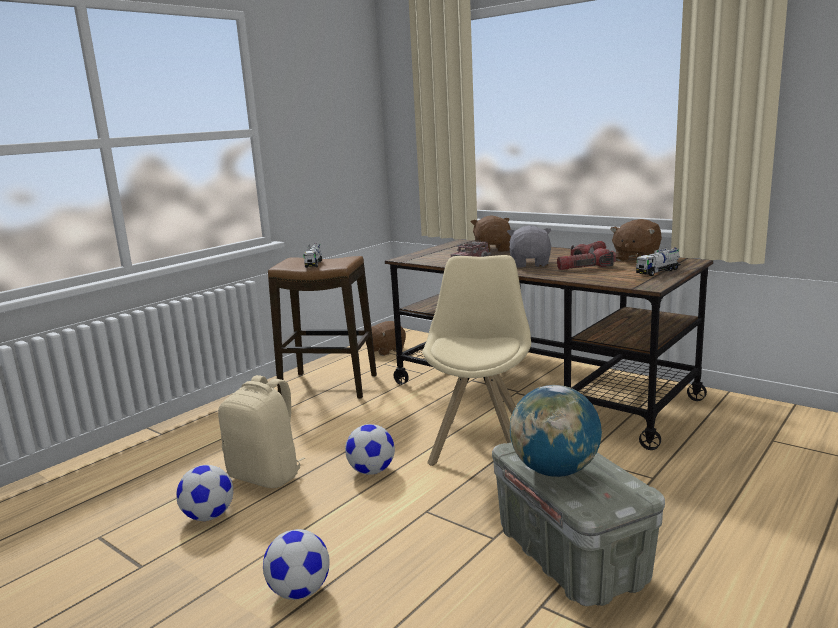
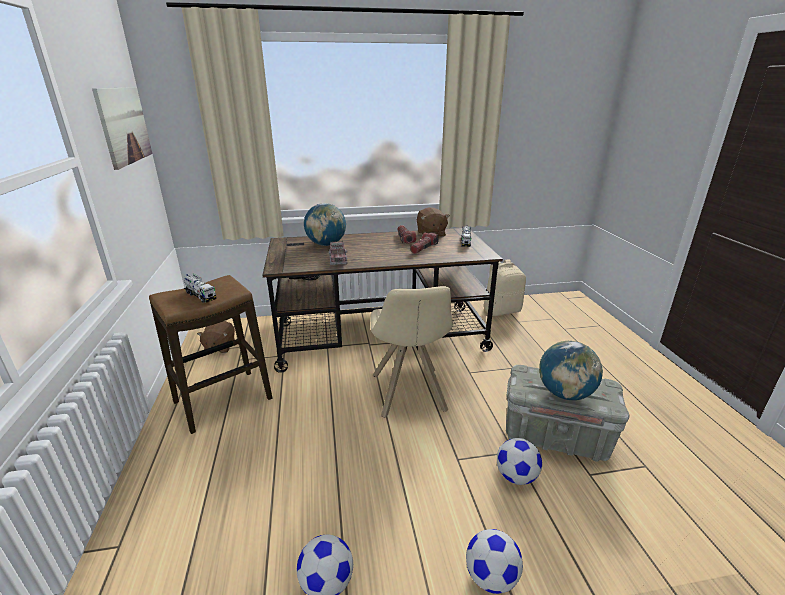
camera: 50 degrees left, 10 degrees up
beige backpack [218,375,305,488] -> beige backpack moved to [483,259,526,316]
football [345,424,395,475] -> football moved to [497,438,542,485]
beige chair [422,255,531,466] -> beige chair turned 150 degrees counterclockwise [371,286,453,418]
brown plush toy [471,215,511,252] -> globe [304,203,346,246]
grey plush toy [507,225,551,268] -> none
none -> picture [92,87,152,170]

